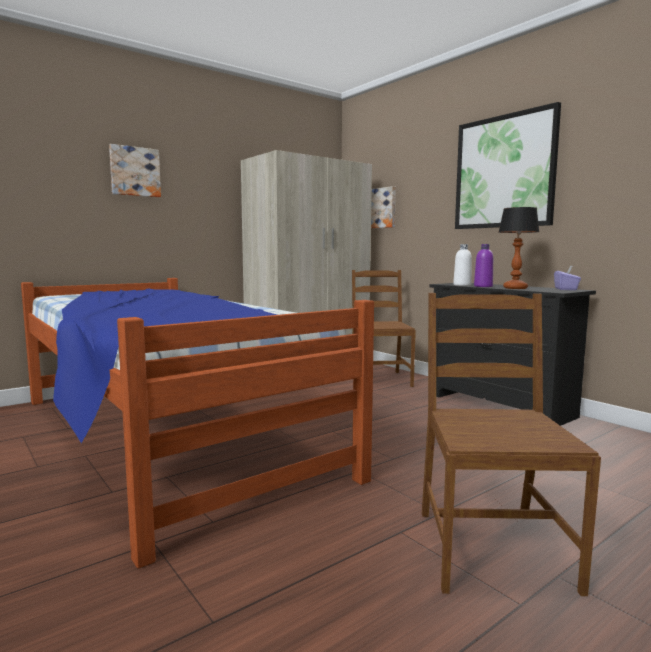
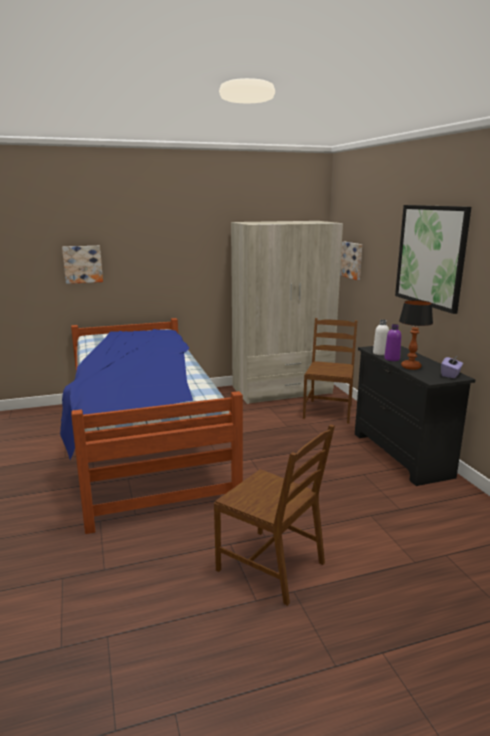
camera: 20 degrees right, 10 degrees up
picture [109,144,161,197] -> picture moved to [62,246,103,284]
brown chair [422,293,601,596] -> brown chair turned 105 degrees clockwise [214,424,335,606]

